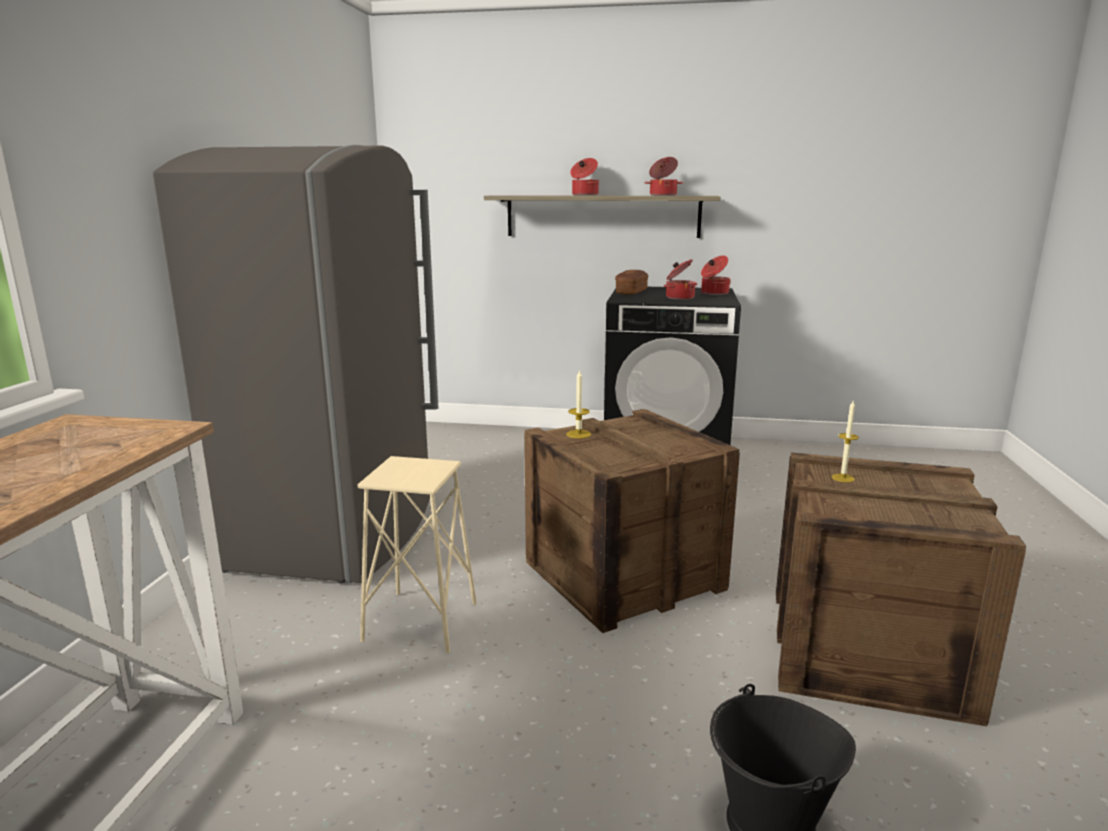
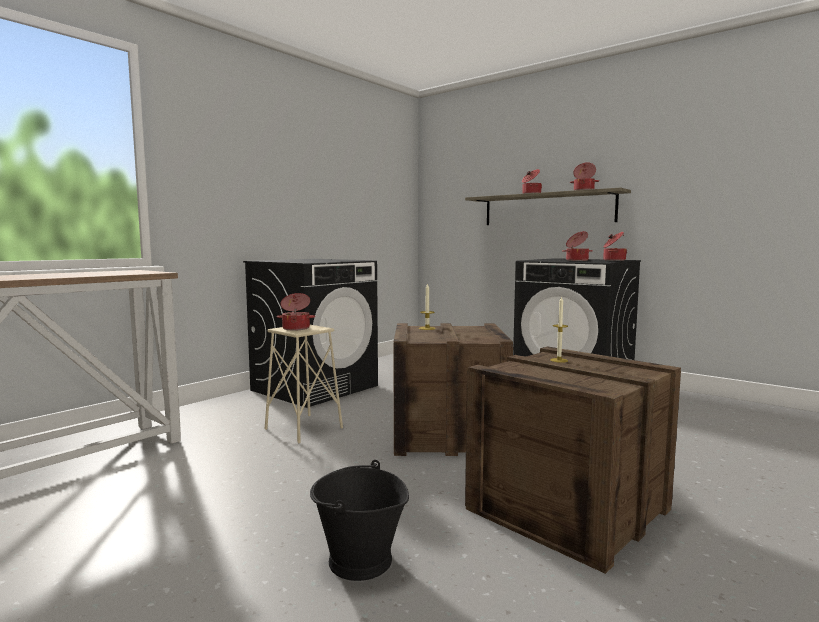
camera: 30 degrees right, 10 degrees down
grey fridge [153,145,438,583] -> black washing machine [243,259,378,408]
bread [615,270,648,295] -> none
none -> cooking pot [277,293,315,331]

